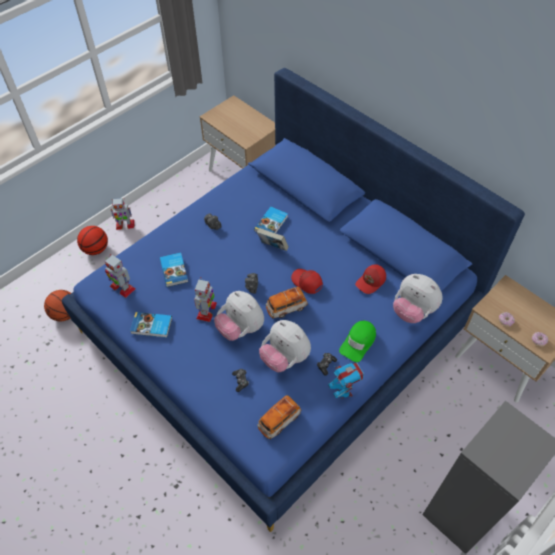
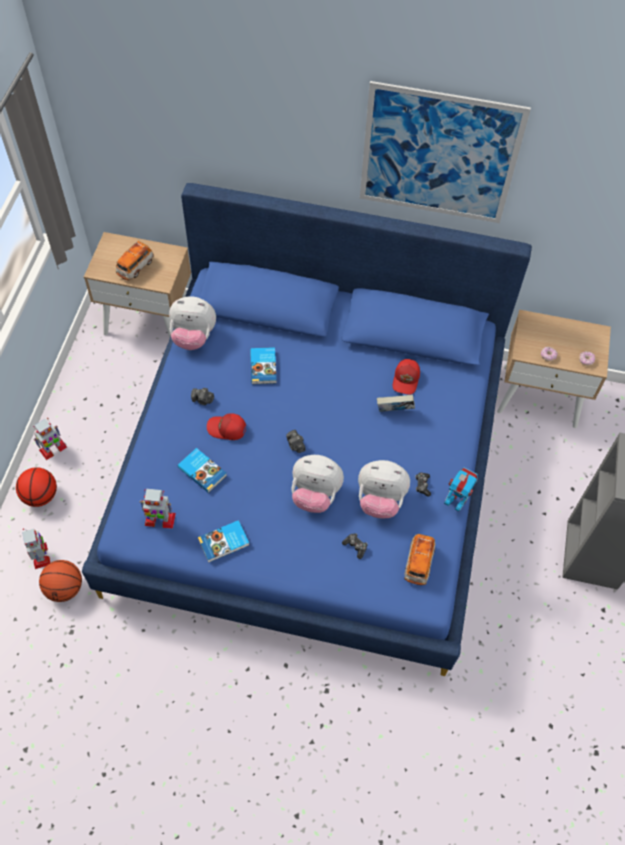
camera: 35 degrees left, 5 degrees up
toy robot [194,277,217,322] -> toy robot moved to [22,529,50,569]
book [257,228,289,251] -> book moved to [377,394,415,412]
toy car [266,287,308,318] -> toy car moved to [115,241,154,280]
red cap [291,269,323,294] -> red cap moved to [207,413,246,440]
green cap [339,321,376,362] -> none
plush toy [393,274,443,323] -> plush toy moved to [169,296,216,350]
none -> picture [360,81,531,223]

